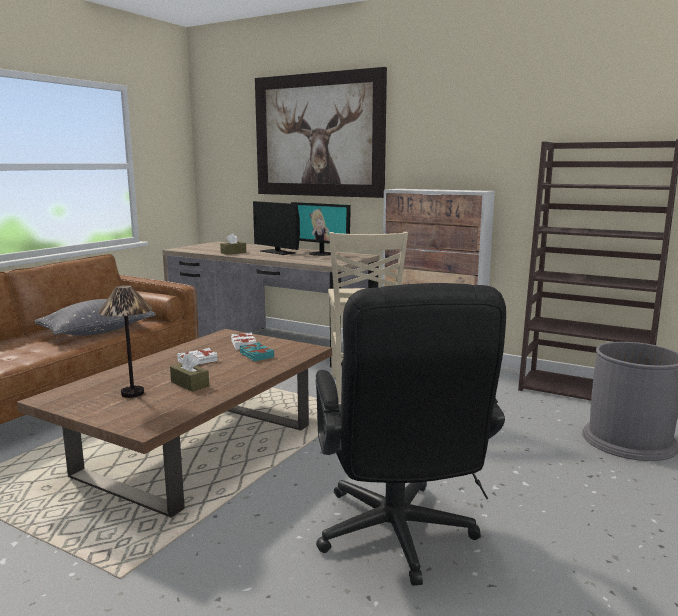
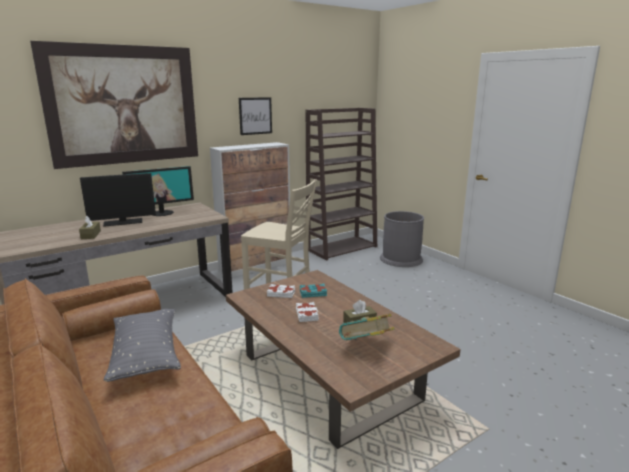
camera: 65 degrees left, 5 degrees up
table lamp [98,285,153,398] -> book [339,314,394,340]
black office chair [315,283,506,586] -> none
none -> picture [239,97,272,135]

